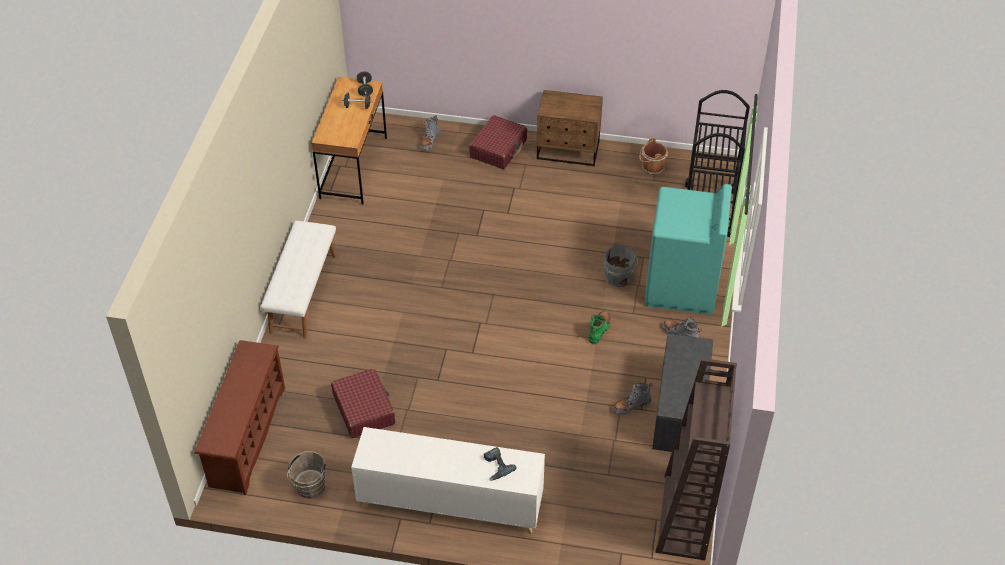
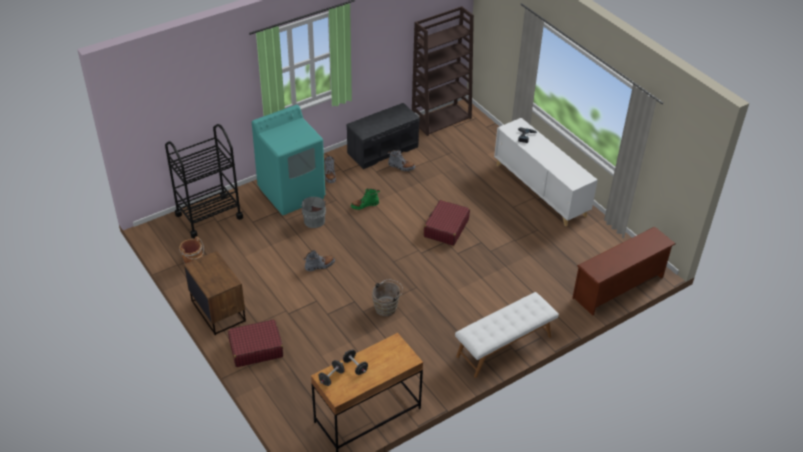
camera: 135 degrees left, 5 degrees down
brown bucket [285,451,327,499] -> brown bucket moved to [372,280,403,316]
red suitcase [331,368,395,438] -> red suitcase moved to [424,200,470,246]
grey boot [420,115,440,150] -> grey boot moved to [303,250,335,272]

